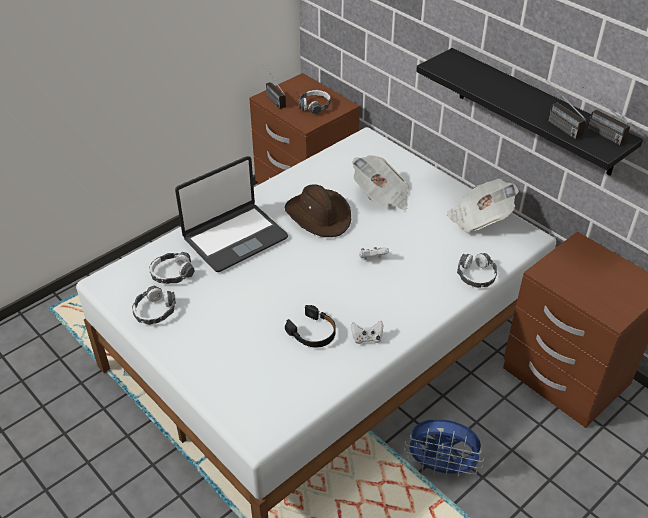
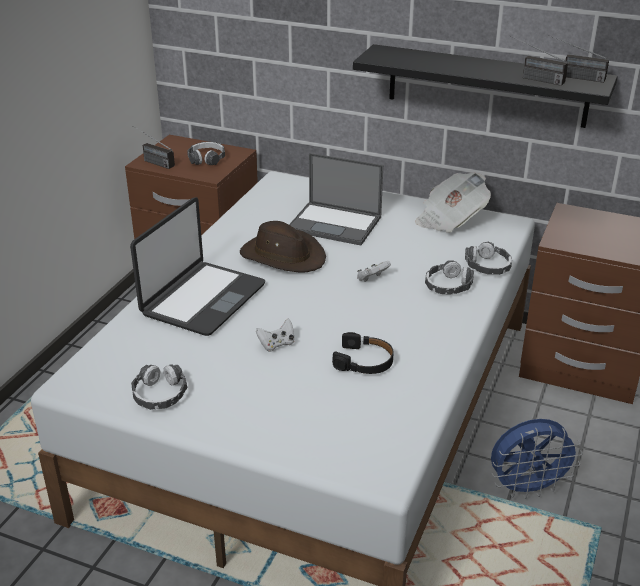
camera: 25 degrees left, 10 degrees down
headphones [150,252,195,284] -> headphones moved to [425,260,474,295]
white game controller [351,321,383,344] -> white game controller moved to [256,319,294,351]
newspaper [352,155,409,210] -> laptop [289,153,383,245]

